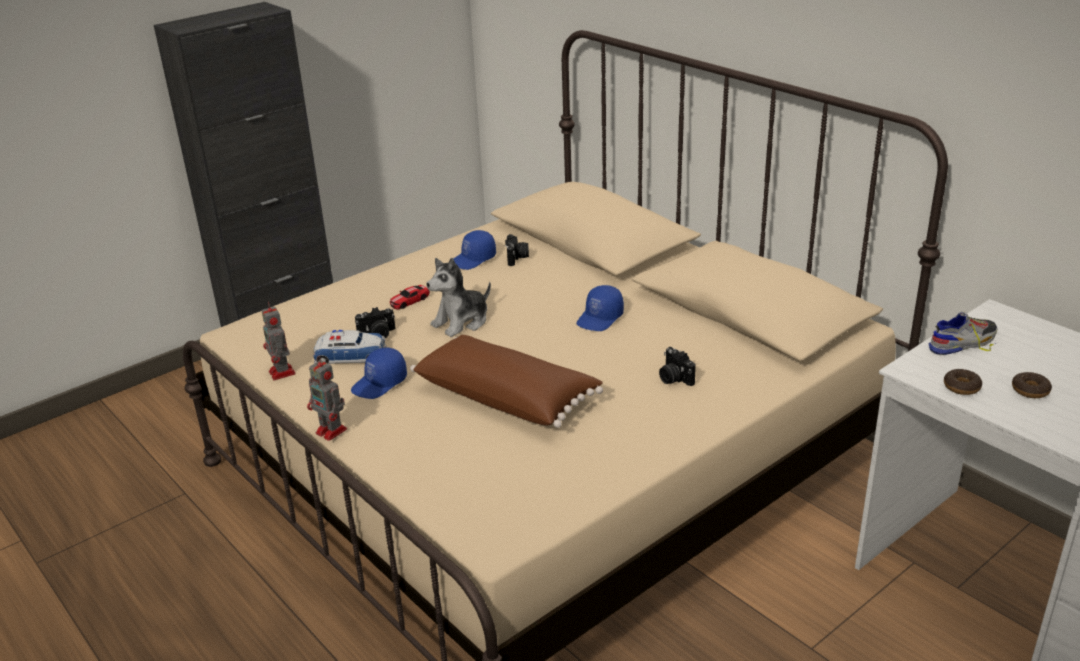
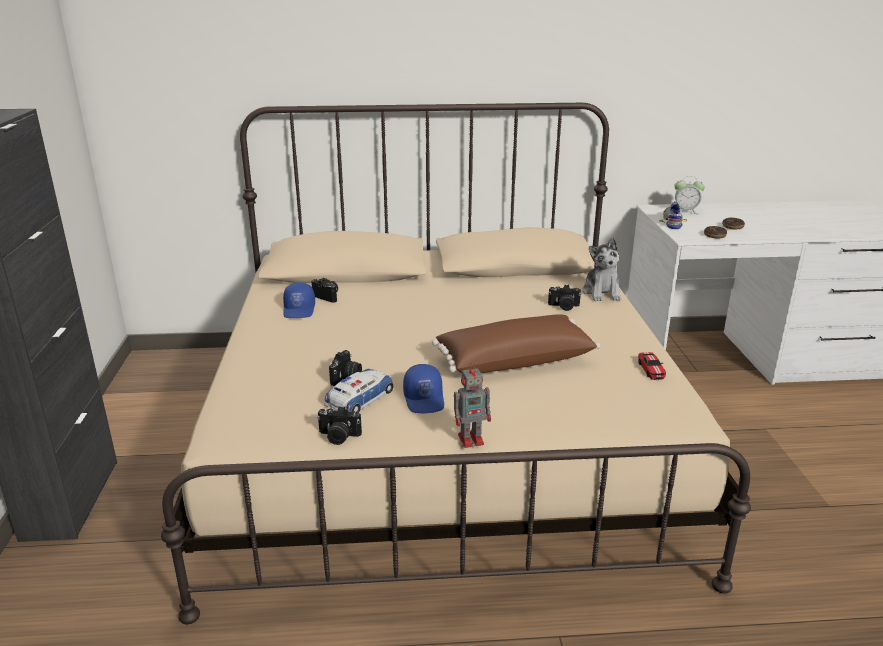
camera: 55 degrees left, 5 degrees down
toy robot [262,302,296,380] -> camera [317,406,362,445]
toy car [390,285,430,310] -> toy car moved to [638,352,666,380]
plush toy [426,258,491,337] -> plush toy moved to [583,237,622,302]
blue cap [577,285,624,331] -> none
none -> alarm clock [674,176,705,214]

